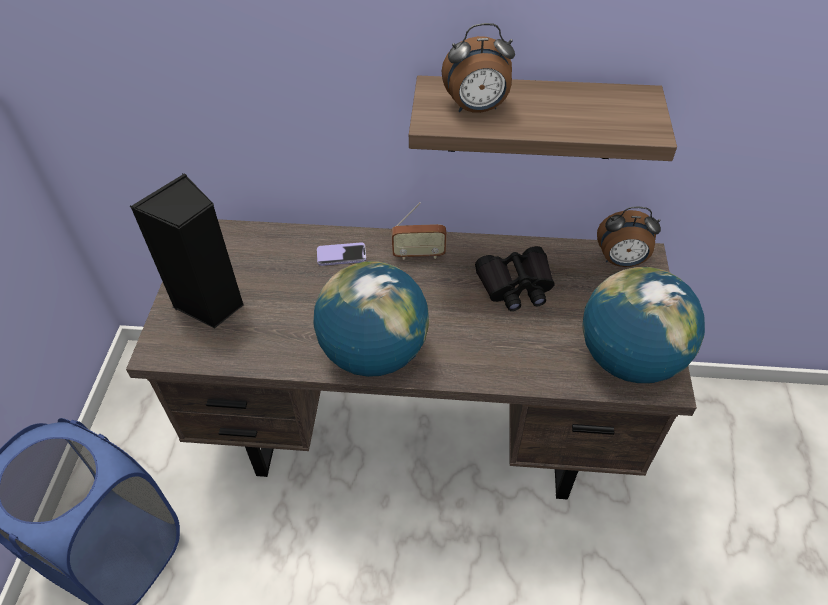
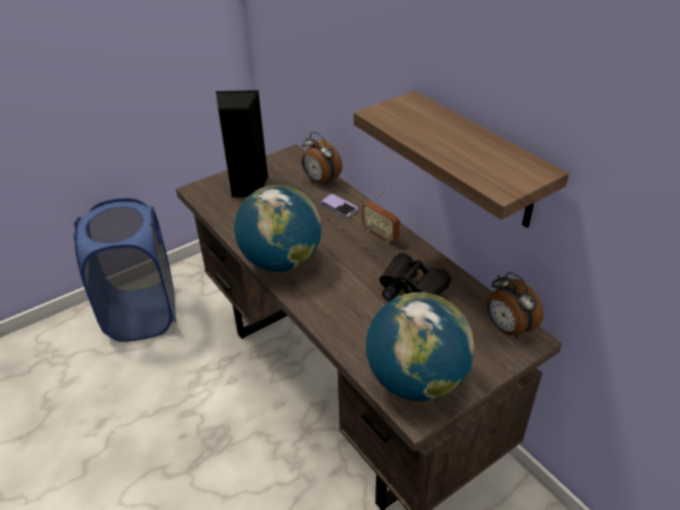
camera: 50 degrees right, 10 degrees down
alarm clock [441,23,515,113] -> alarm clock moved to [301,132,342,186]

